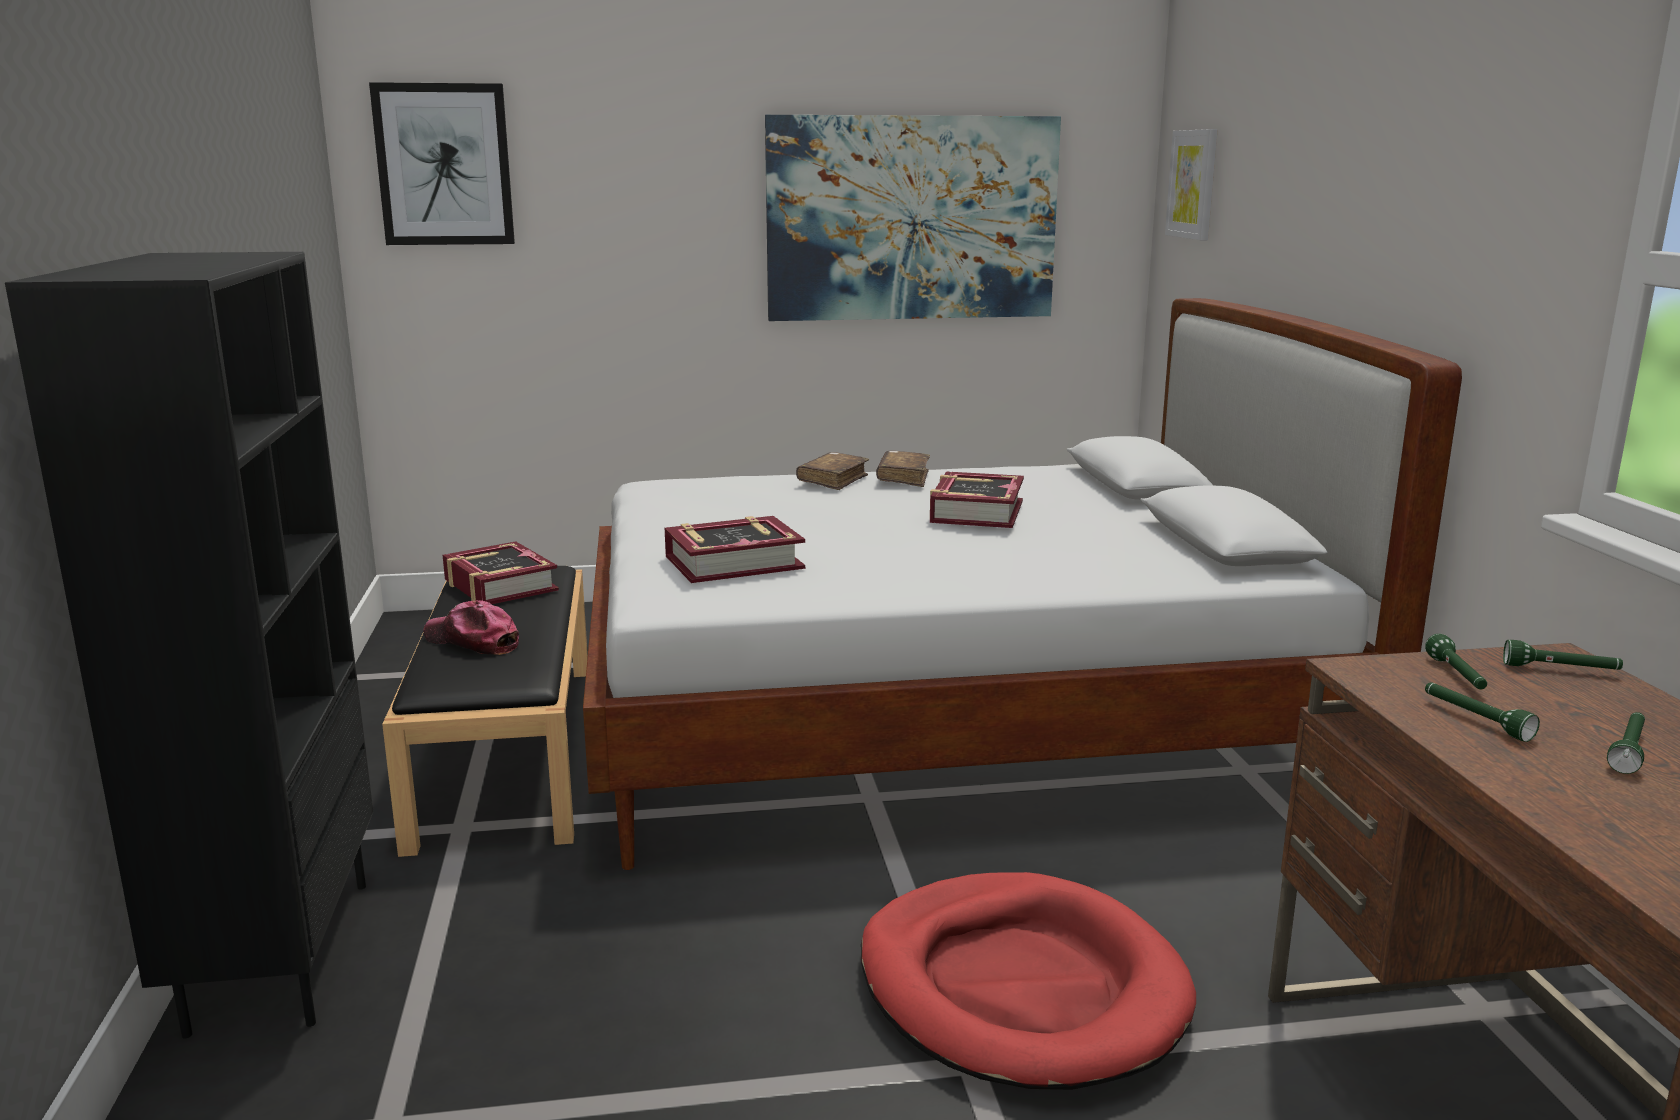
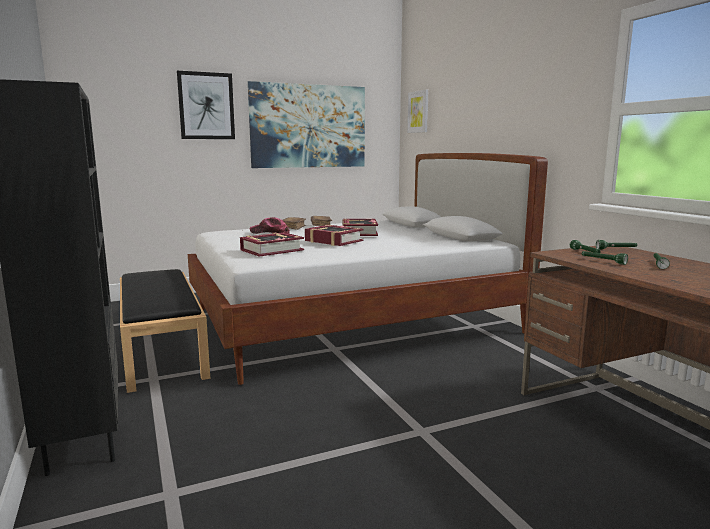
camera: 15 degrees left, 5 degrees down
picture [369,82,515,245] -> picture moved to [177,71,235,139]
cap [423,600,519,655] -> cap moved to [250,217,290,234]
book [443,542,559,604] -> book moved to [305,225,363,246]
red dog bed [861,872,1196,1090] -> none

